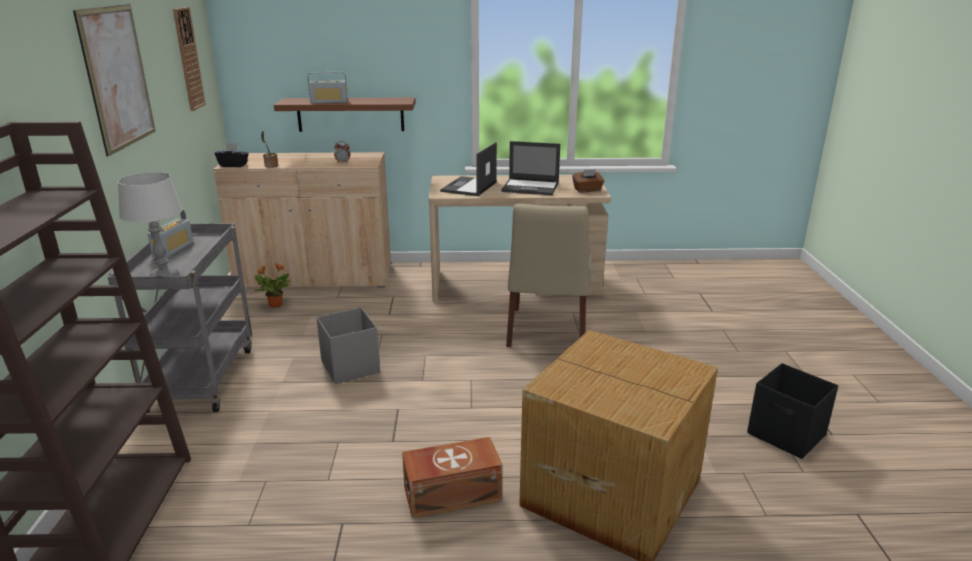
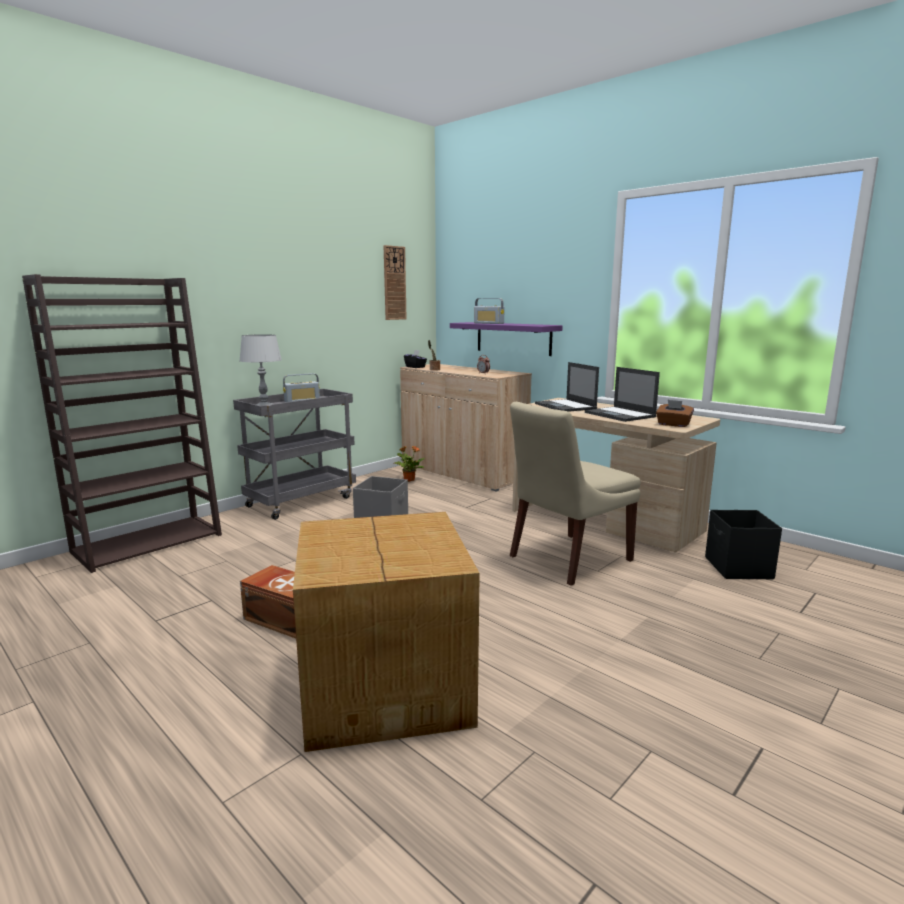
camera: 45 degrees right, 10 degrees down
picture [73,4,156,157] -> none
brown shelf [274,98,416,132] -> purple shelf [450,322,562,356]
laptop [440,142,497,196] -> laptop turned 90 degrees counterclockwise [535,362,599,412]
black storage box [747,363,838,459] -> black storage box moved to [705,510,782,579]

